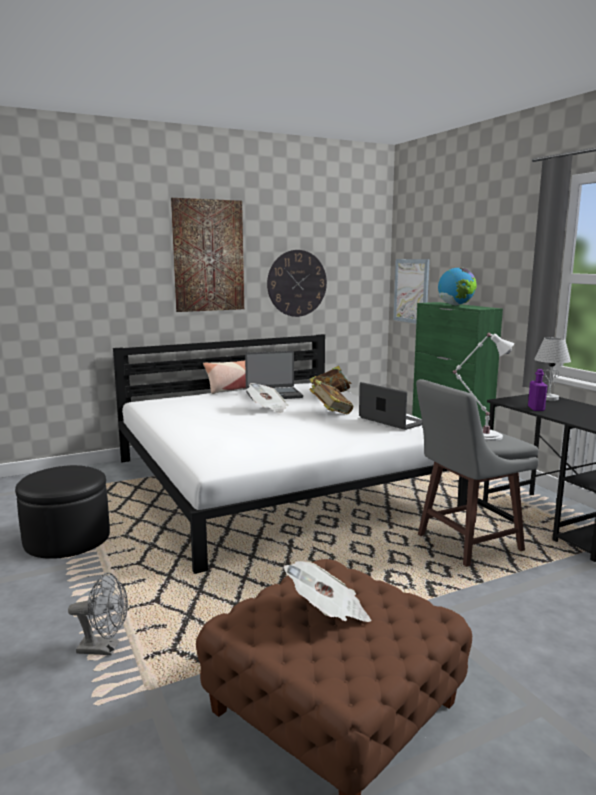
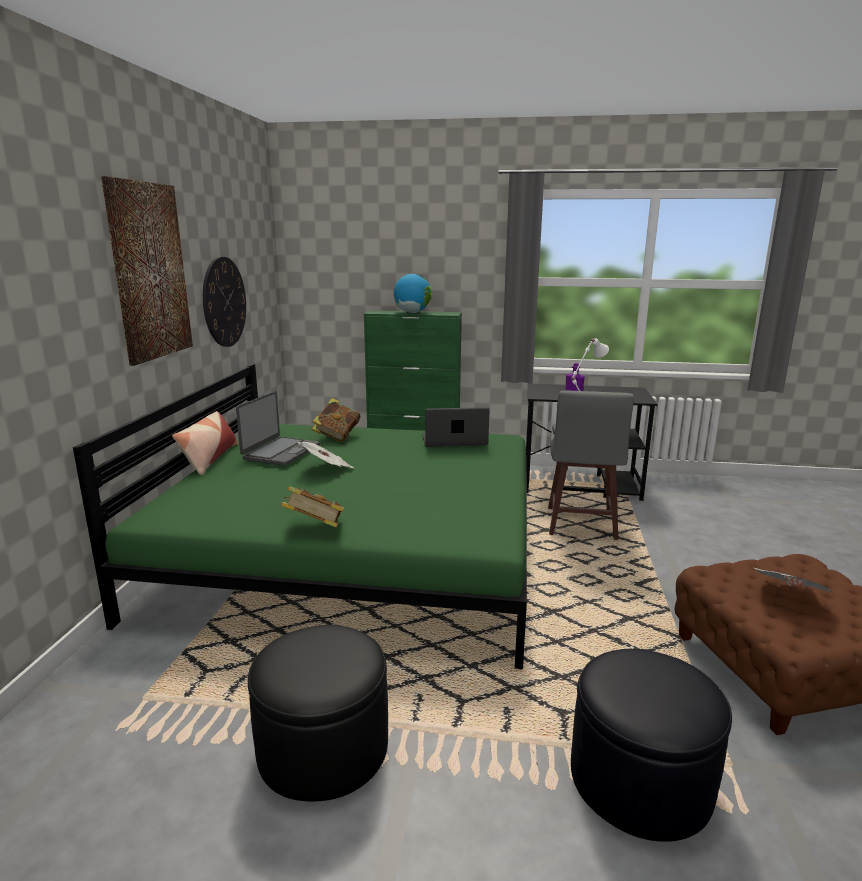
camera: 55 degrees left, 5 degrees up
grey fan [68,573,128,655] -> black ottoman [571,649,732,842]
white bed [113,334,468,574] -> green bed [73,364,527,669]
book [309,380,354,414] -> book moved to [281,486,344,527]
picture [394,259,430,324] -> none
white table lamp [534,337,571,401] -> none

